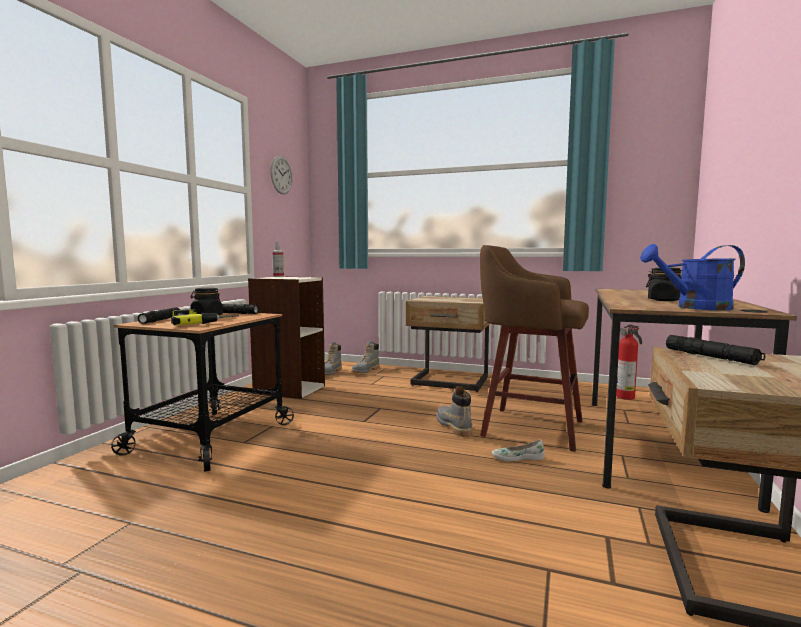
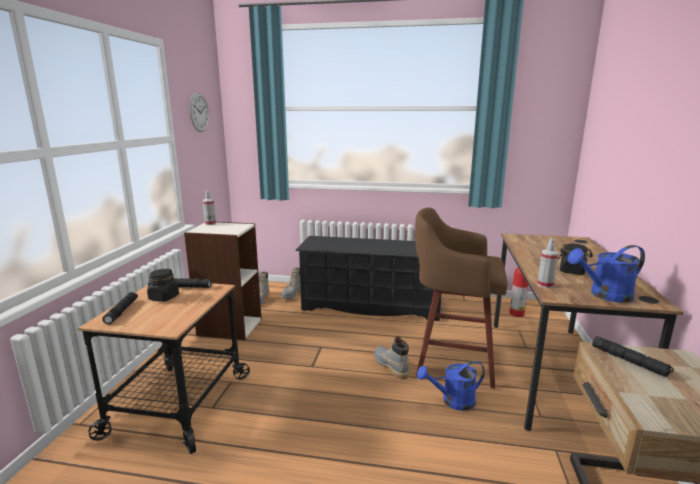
camera: 10 degrees left, 10 degrees up
power drill [171,309,239,325] -> none
beige nightstand [406,296,490,392] -> black shoe rack [295,236,441,321]
white shoe [492,440,545,462] -> blue watering can [417,361,485,411]
none -> spray bottle [537,238,559,288]

